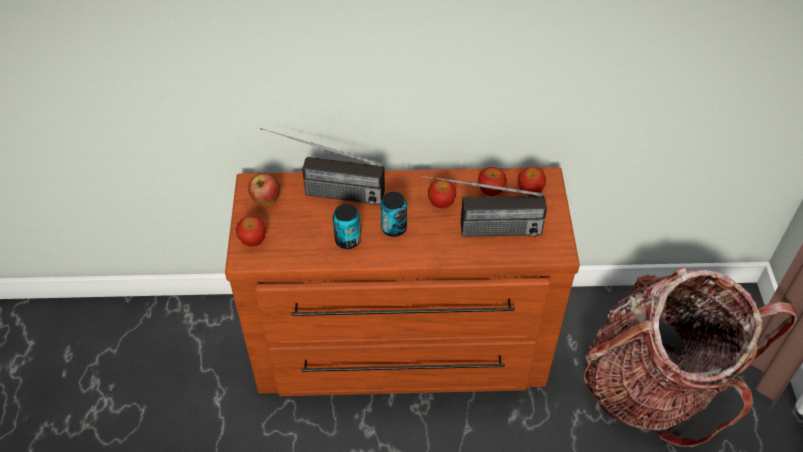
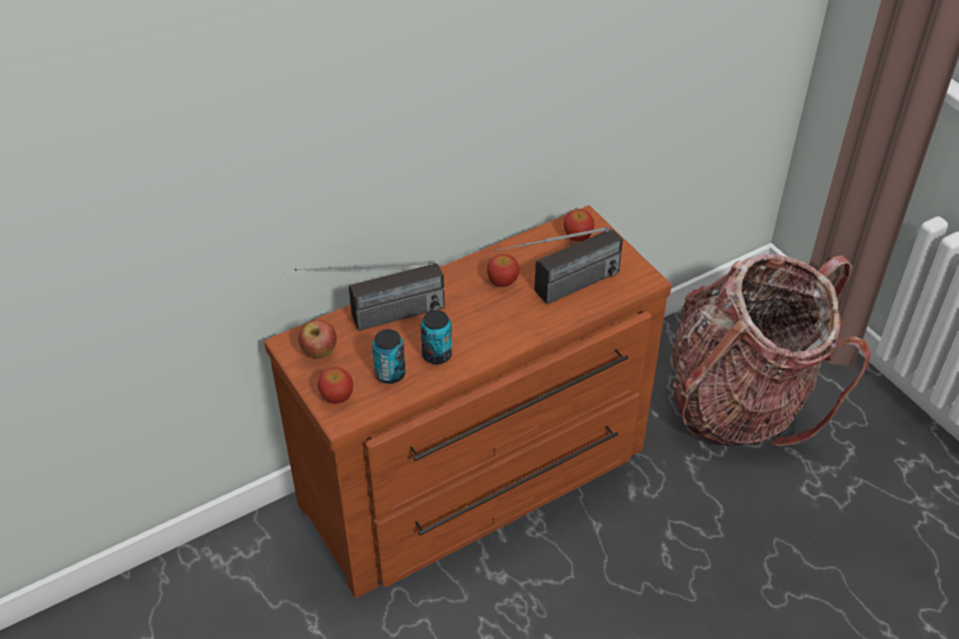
camera: 30 degrees left, 5 degrees down
can [380,192,407,237] -> can moved to [372,329,406,384]
apple [478,167,507,196] -> none

